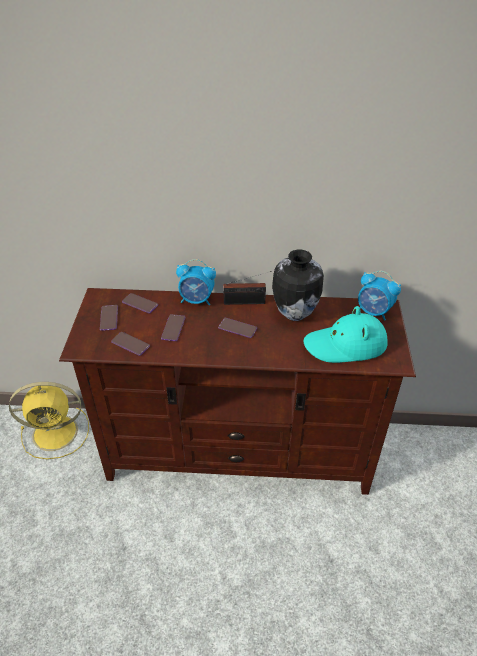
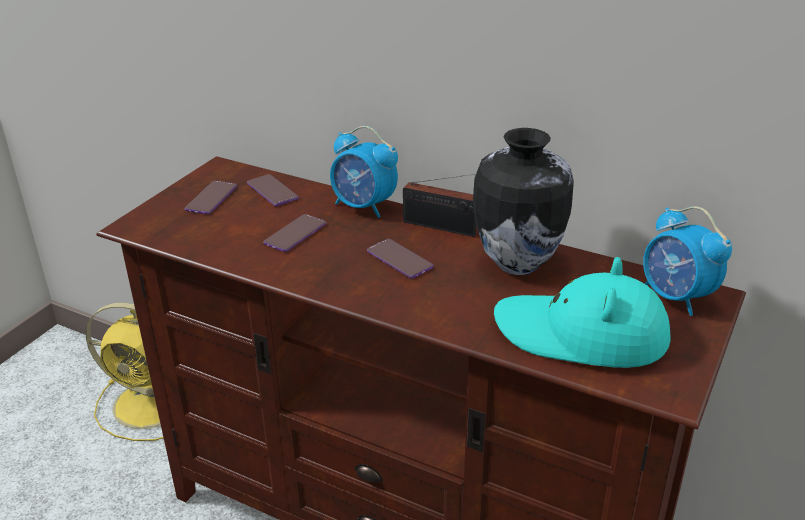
camera: 25 degrees right, 10 degrees down
phone [111,332,150,356] -> none

